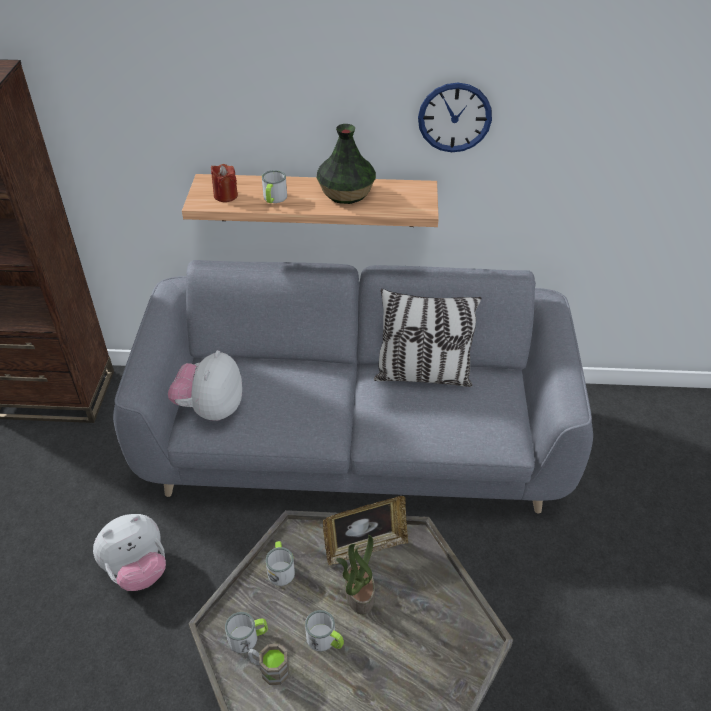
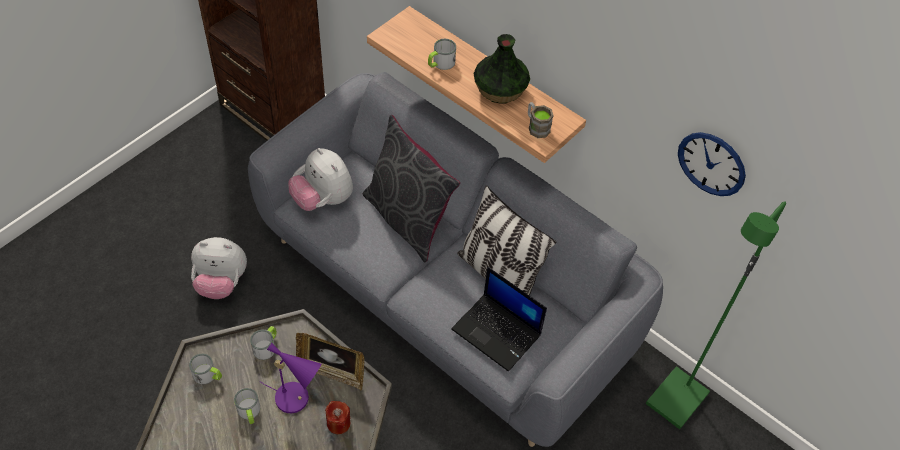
camera: 35 degrees right, 10 degrees up
plush toy [168,350,242,421] -> plush toy turned 90 degrees counterclockwise [288,148,353,211]
red candle [211,164,238,202] -> red candle moved to [325,401,350,434]
brown mug [248,644,289,685] -> brown mug moved to [528,102,554,138]
potted plant [336,535,375,615] -> purple table lamp [260,343,321,413]
wall clock [418,83,492,152] -> wall clock moved to [678,132,746,196]
none -> grey pillow [363,115,460,262]
none -> laptop [451,267,547,372]
none -> green floor lamp [646,201,786,429]

